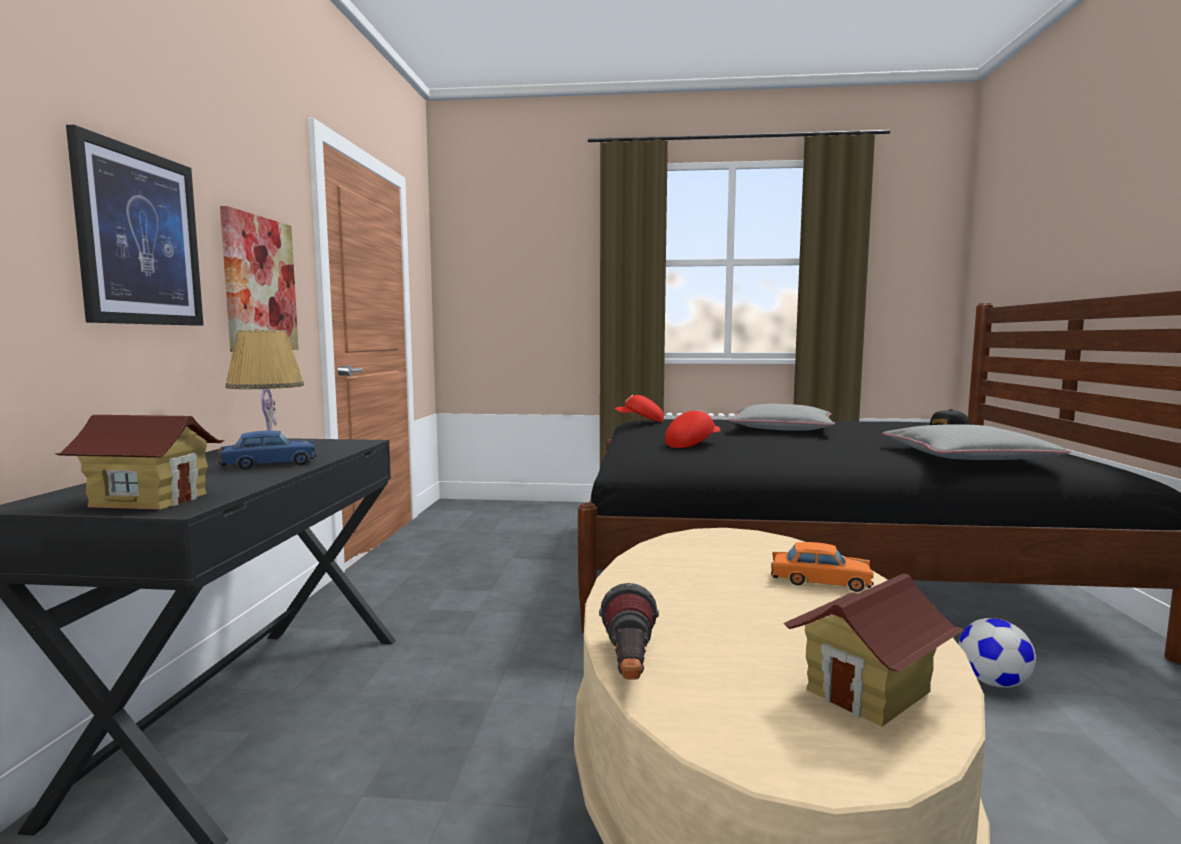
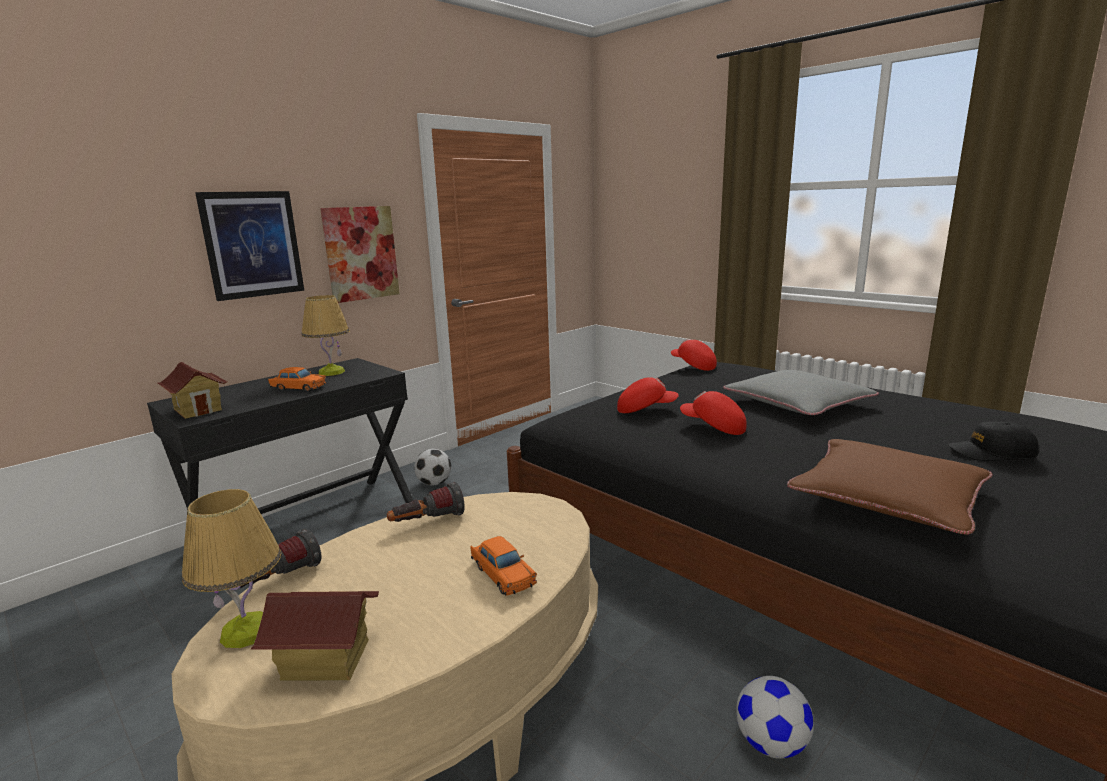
camera: 40 degrees right, 10 degrees up
blue toy car [218,431,316,469] -> orange toy car [268,367,326,392]
grey pillow [882,424,1070,460] -> brown pillow [787,439,993,535]
none -> table lamp [182,489,281,648]
none -> flashlight [387,482,465,522]
none -> football [414,449,451,486]
none -> red cap [680,391,747,435]

